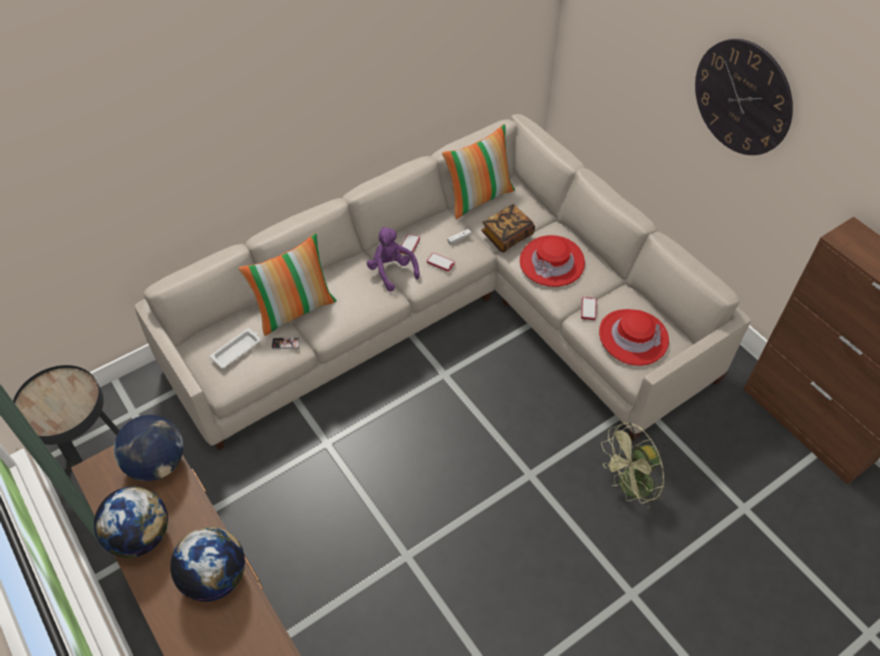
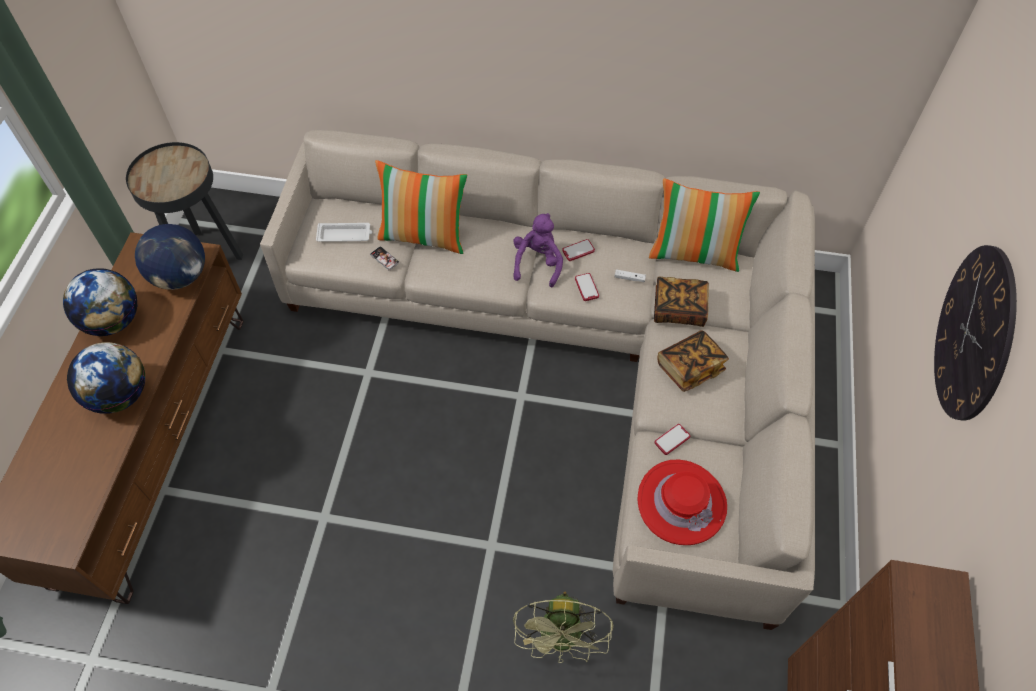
camera: 45 degrees right, 5 degrees up
red hat [520,235,585,287] -> book [657,330,729,392]
green fan [601,422,665,510] -> green fan turned 105 degrees counterclockwise [513,591,613,663]

